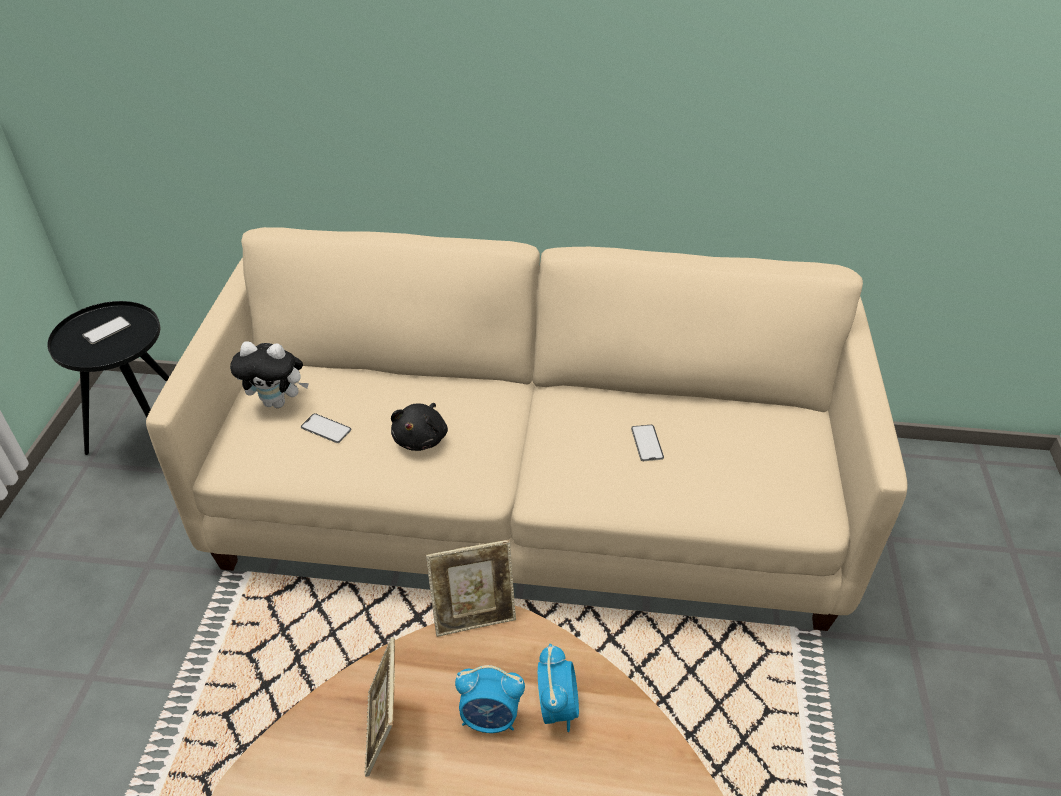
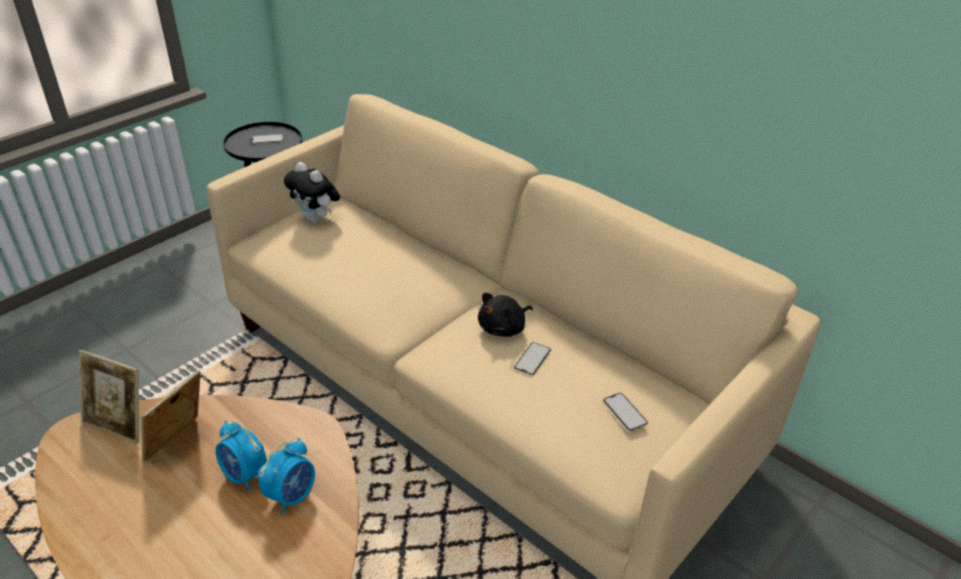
camera: 35 degrees right, 5 degrees down
phone [301,413,351,443] -> phone moved to [603,393,648,431]
black plush toy [391,403,448,451] -> black plush toy moved to [478,293,533,337]
picture frame [426,540,516,637] -> picture frame moved to [79,350,139,443]

